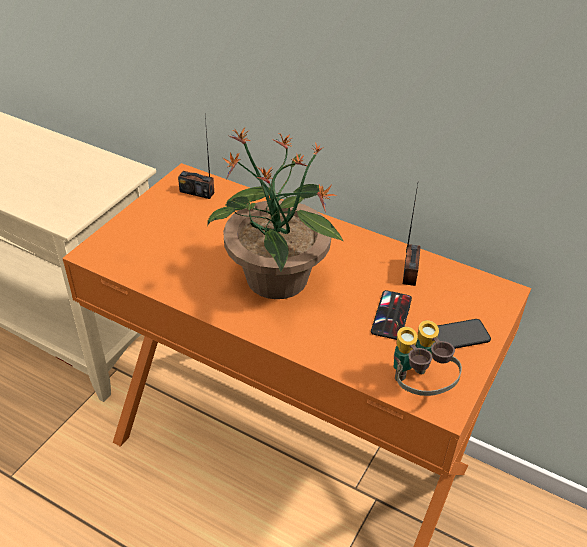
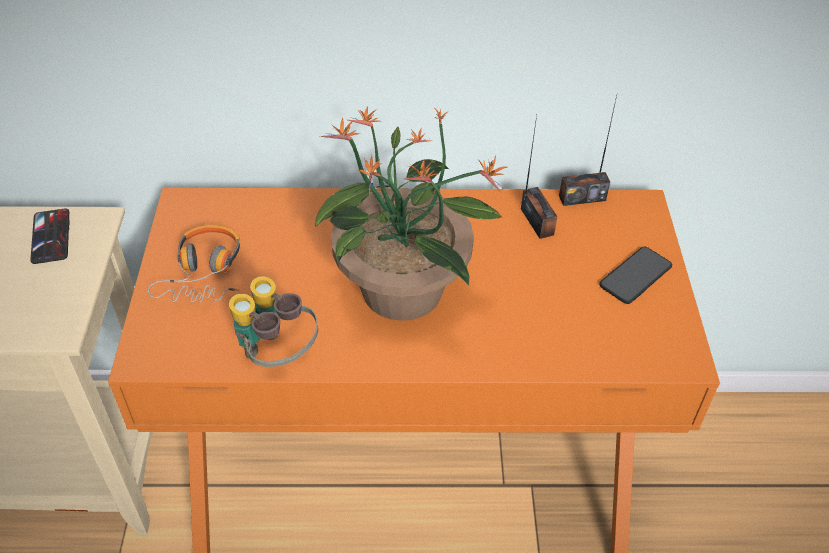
camera: 30 degrees left, 5 degrees up
radio [178,117,214,199] -> radio moved to [559,95,617,206]
phone [371,290,412,340] -> phone moved to [30,209,70,264]
binoculars [394,320,462,396] -> binoculars moved to [229,276,318,367]
none -> headphones [148,225,240,302]

